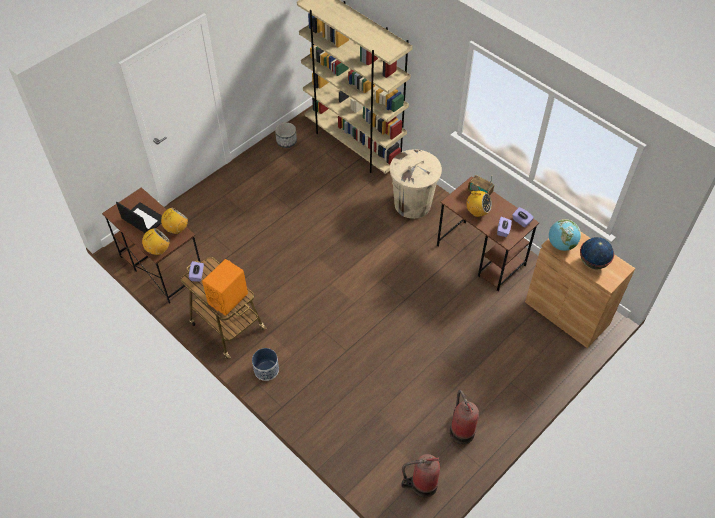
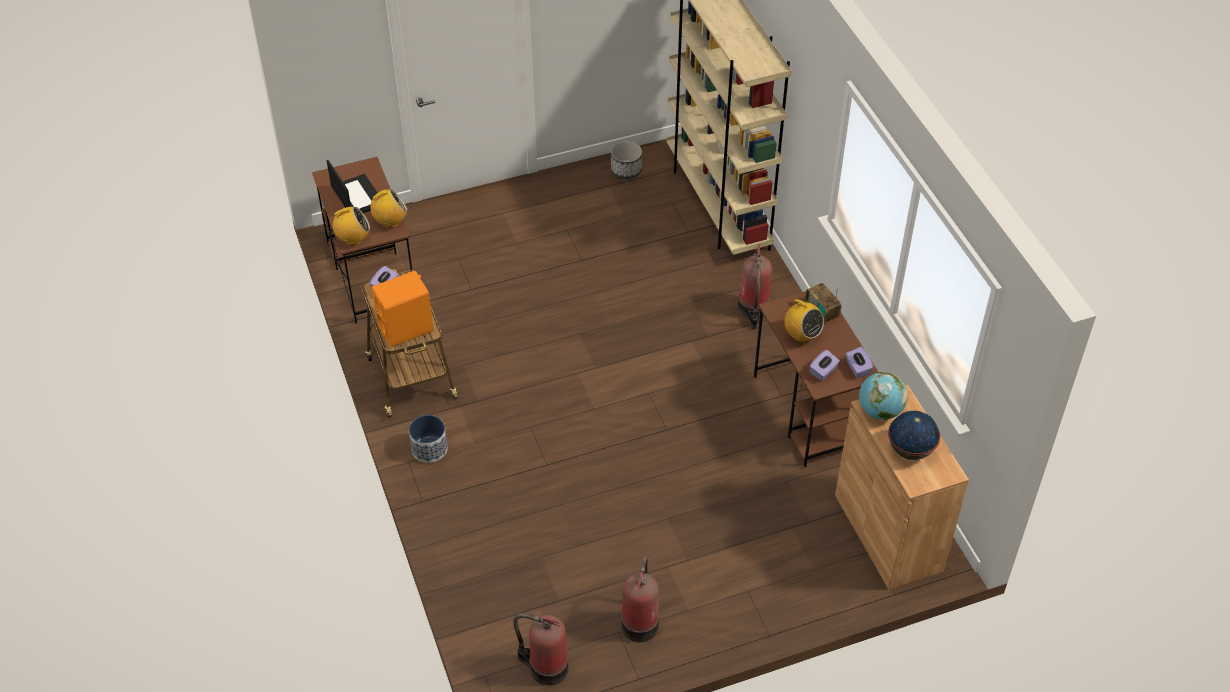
camera: 25 degrees right, 5 degrees down
beige trash can [390,149,442,219] -> fire extinguisher [738,243,772,329]

